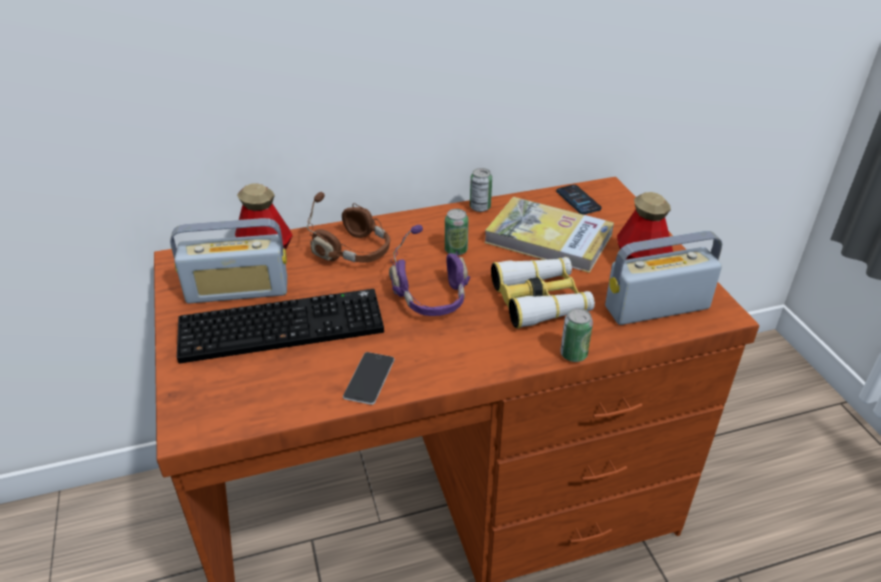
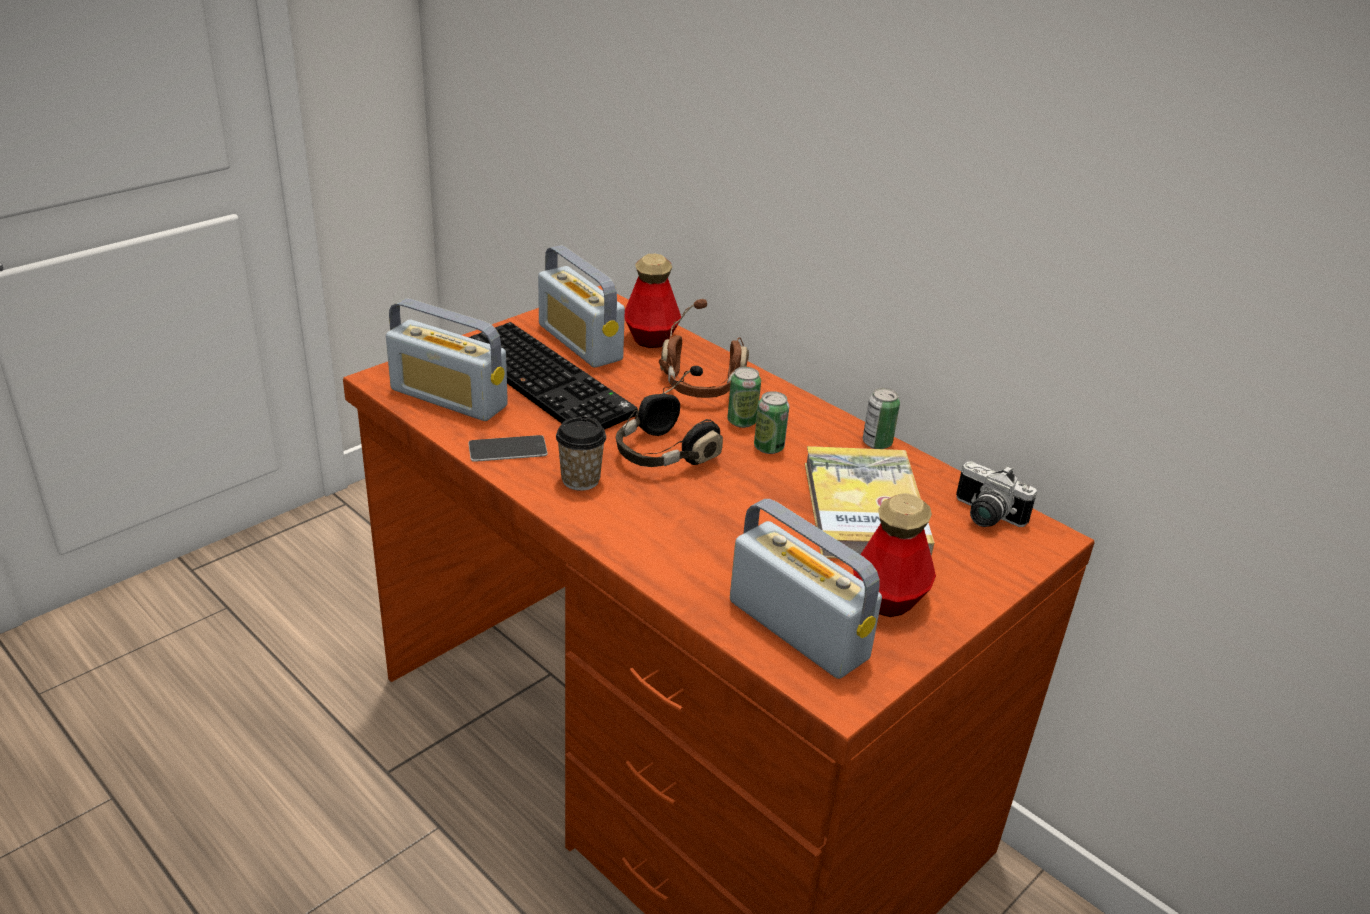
camera: 60 degrees right, 5 degrees down
purple headphones [389,225,470,316] -> black headphones [616,366,723,467]
binoculars [491,257,595,329] -> none
phone [556,185,602,215] -> camera [956,461,1037,527]
can [560,308,593,362] -> can moved to [727,367,761,428]
none -> radio [386,298,508,421]
none -> cup [556,416,606,491]

